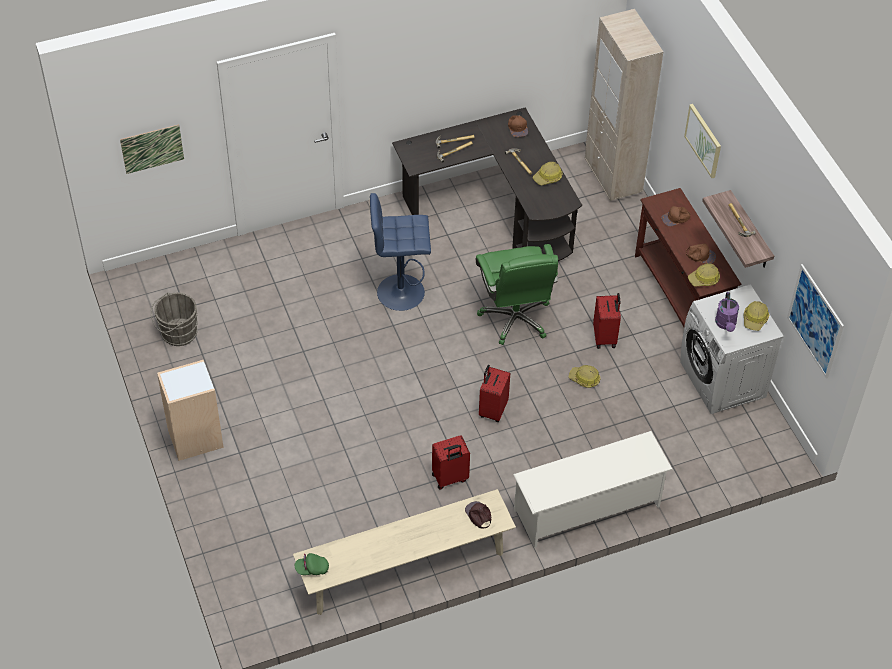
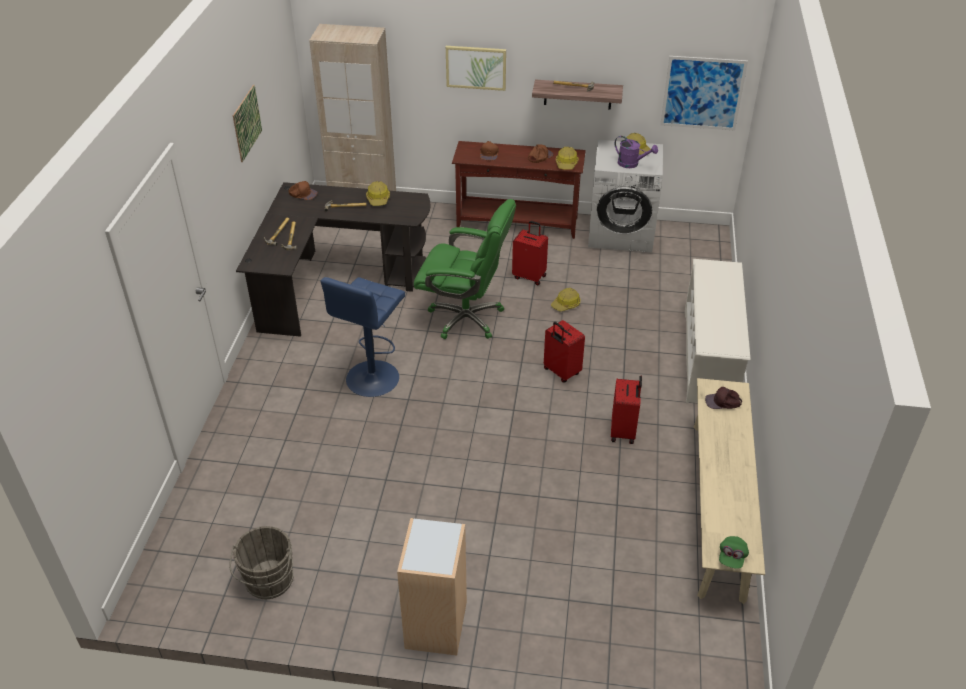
camera: 60 degrees left, 10 degrees down
picture [120,124,184,174] -> picture moved to [233,85,262,162]

